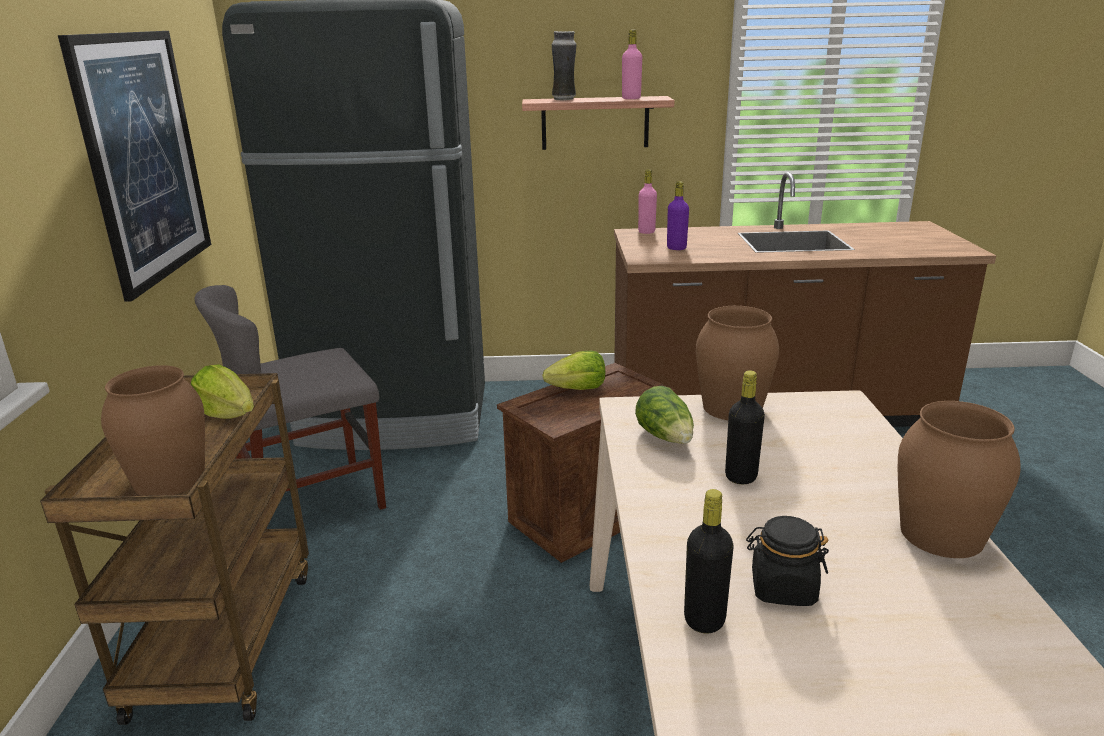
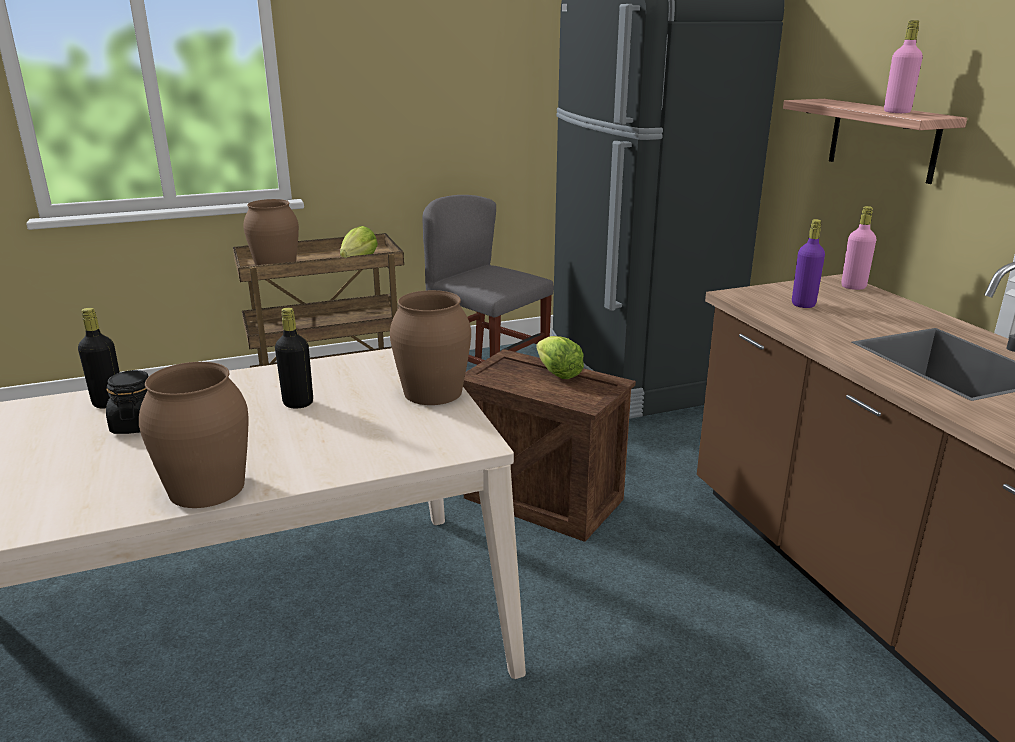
camera: 70 degrees right, 0 degrees up
picture [58,31,211,302] -> none
vase [552,31,576,100] -> none
lettuce [635,386,694,444] -> none

